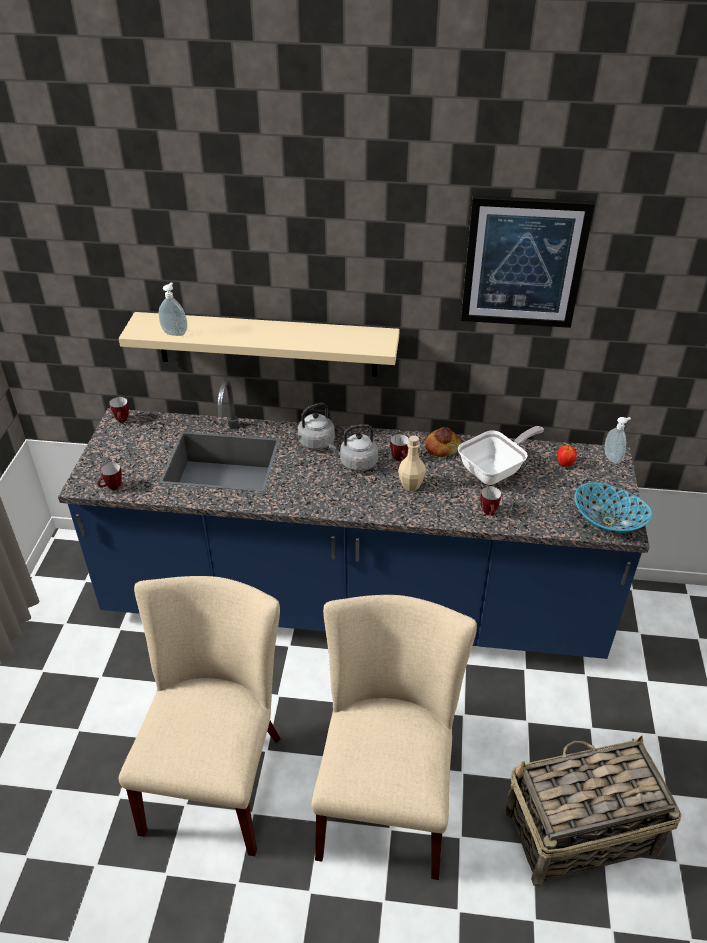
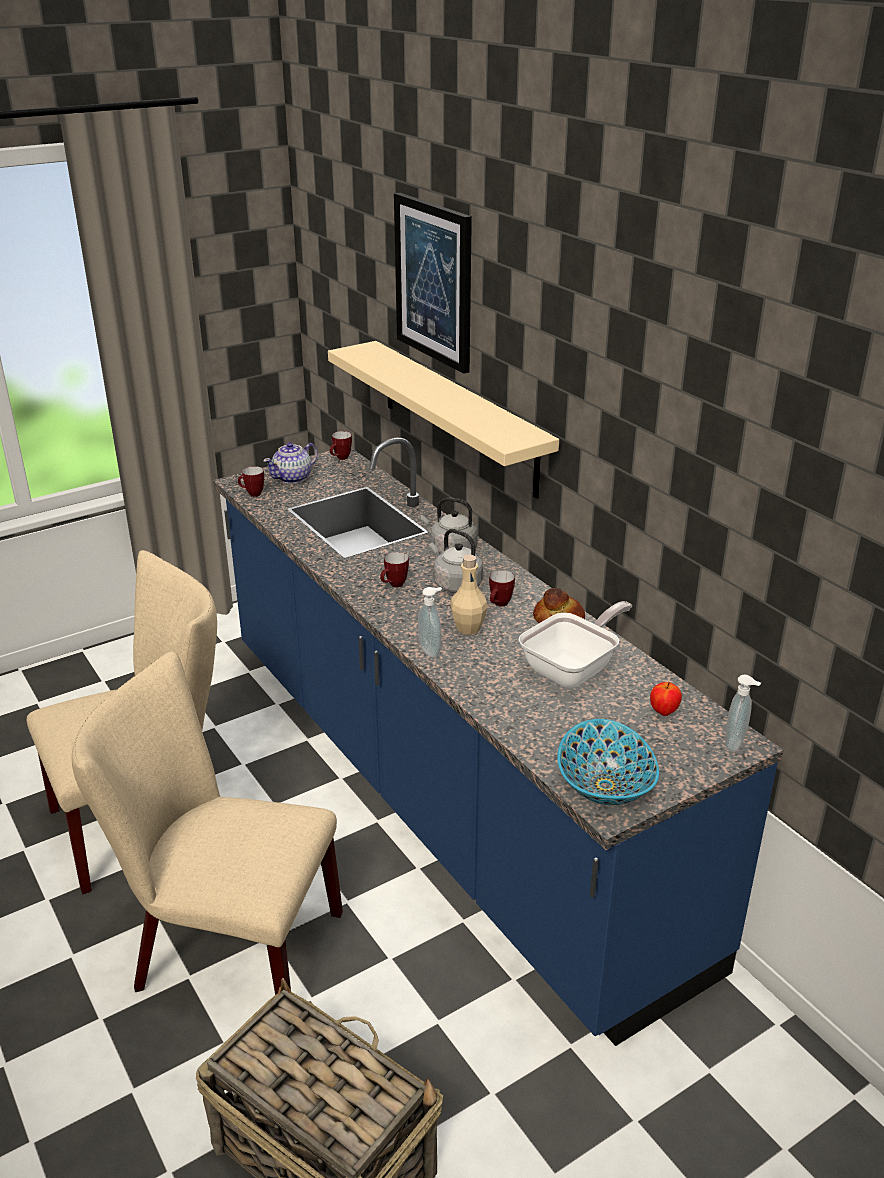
camera: 50 degrees right, 10 degrees down
soap dispenser [159,283,188,336] -> soap dispenser moved to [418,587,442,657]
beige chair [311,595,477,880] -> beige chair turned 135 degrees counterclockwise [72,651,343,995]
frying pan [458,426,544,485] -> frying pan turned 60 degrees counterclockwise [519,601,632,688]
picture [461,195,595,328] -> picture moved to [394,193,472,374]
mug [480,486,501,516] -> mug moved to [380,552,409,587]
none -> teapot [263,442,318,484]

